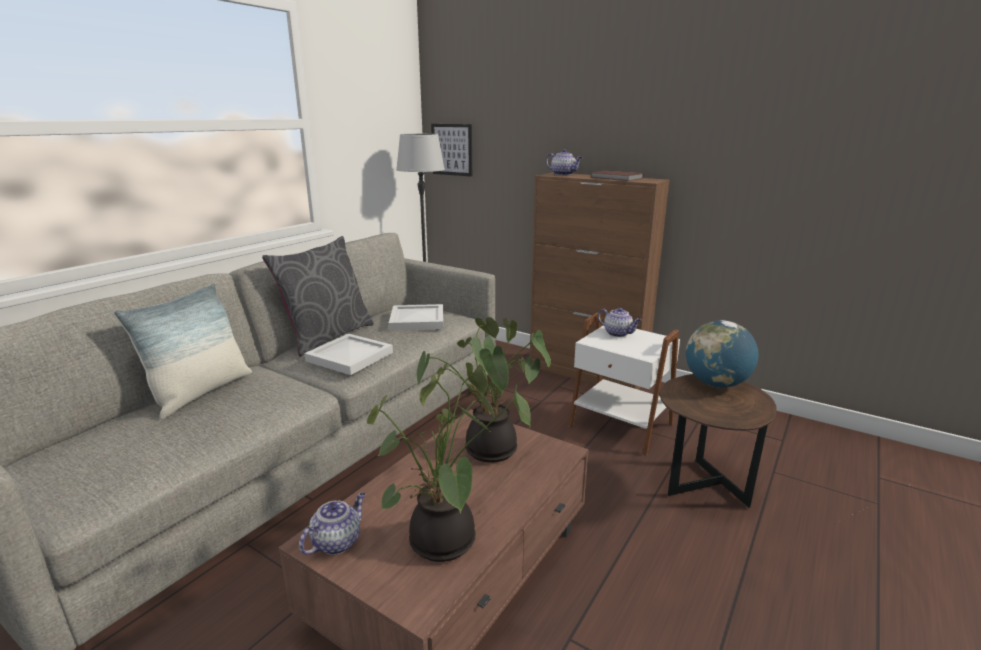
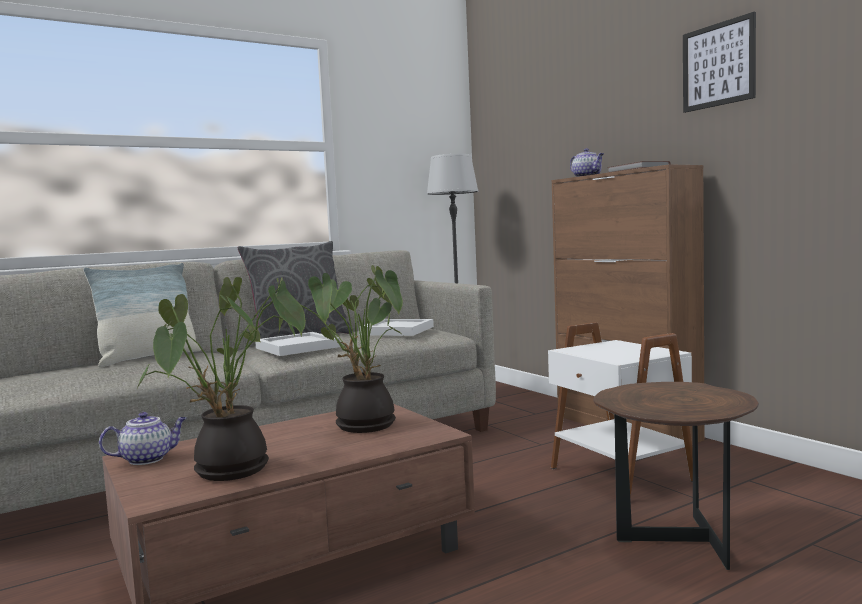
camera: 25 degrees right, 15 degrees down
picture [431,124,472,177] -> picture moved to [683,12,756,113]
teapot [598,307,642,337] -> none
globe [686,320,758,388] -> none

